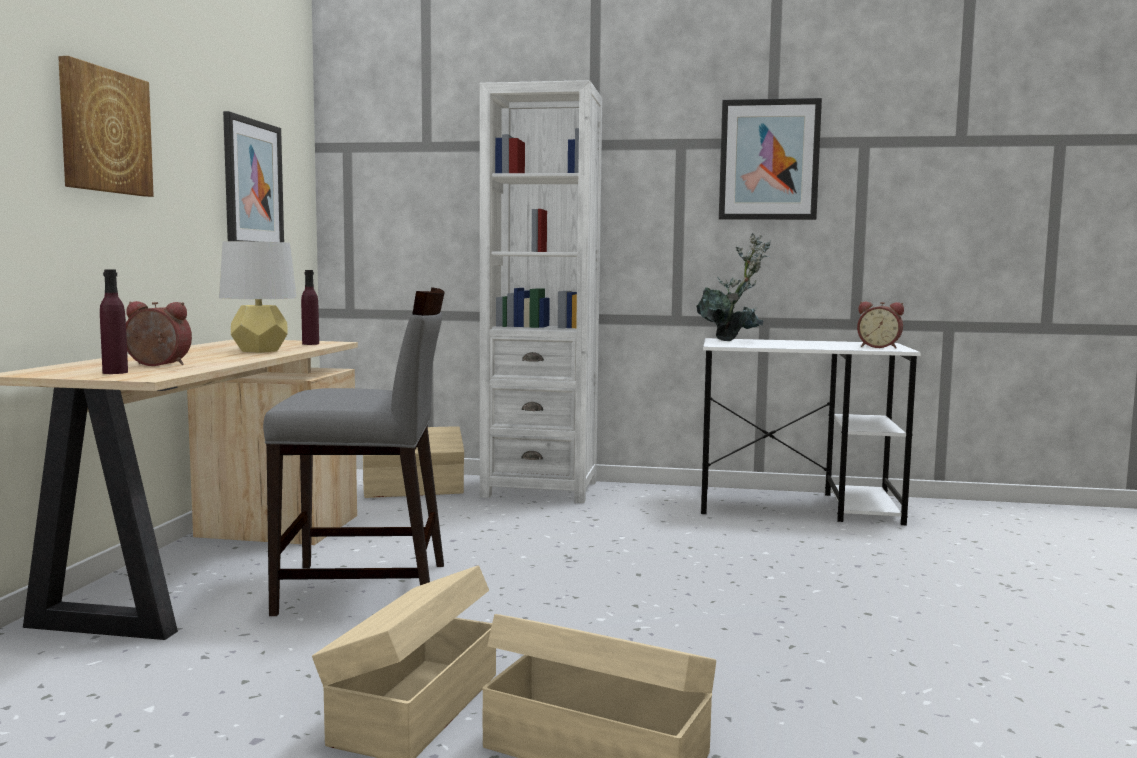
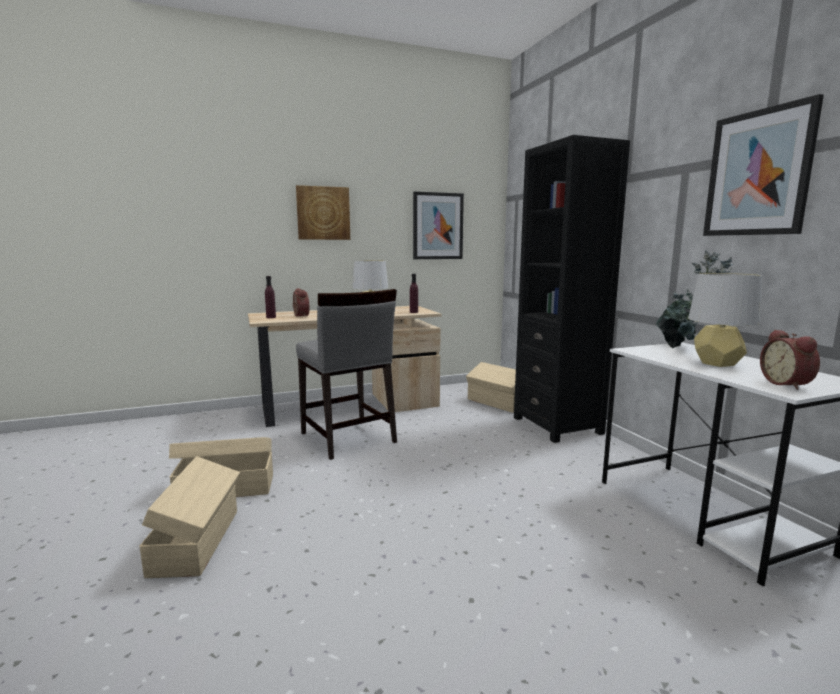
camera: 60 degrees right, 5 degrees up
white bookcase [480,80,602,503] -> black bookcase [514,135,630,443]
none -> grey table lamp [688,273,762,367]

